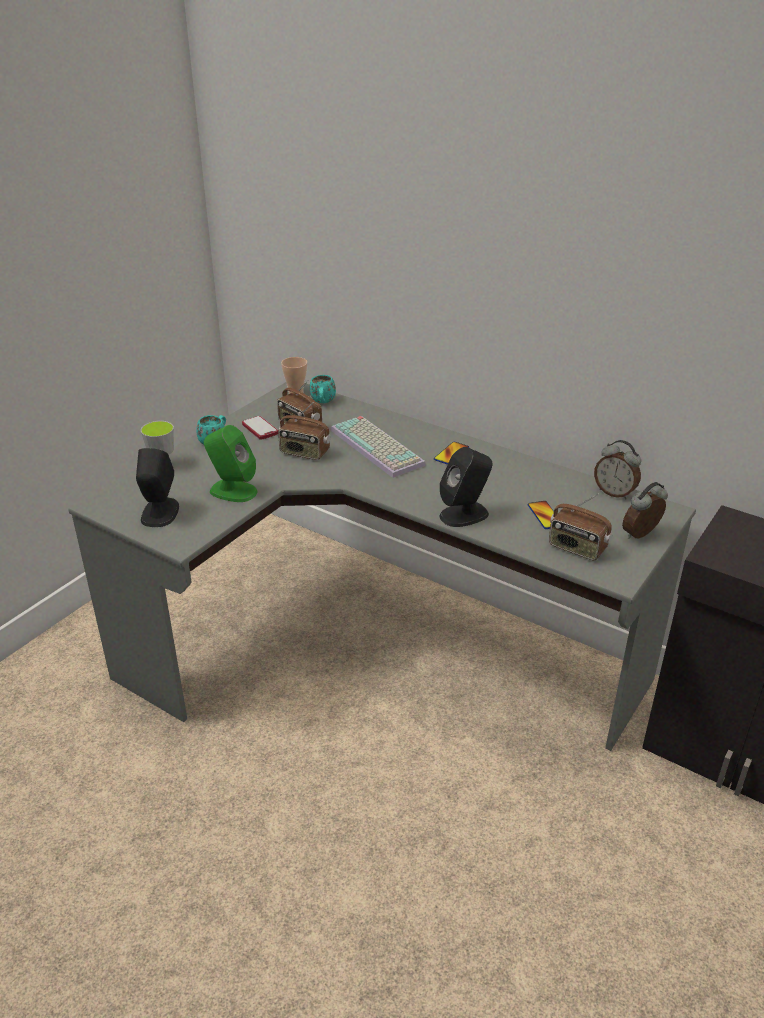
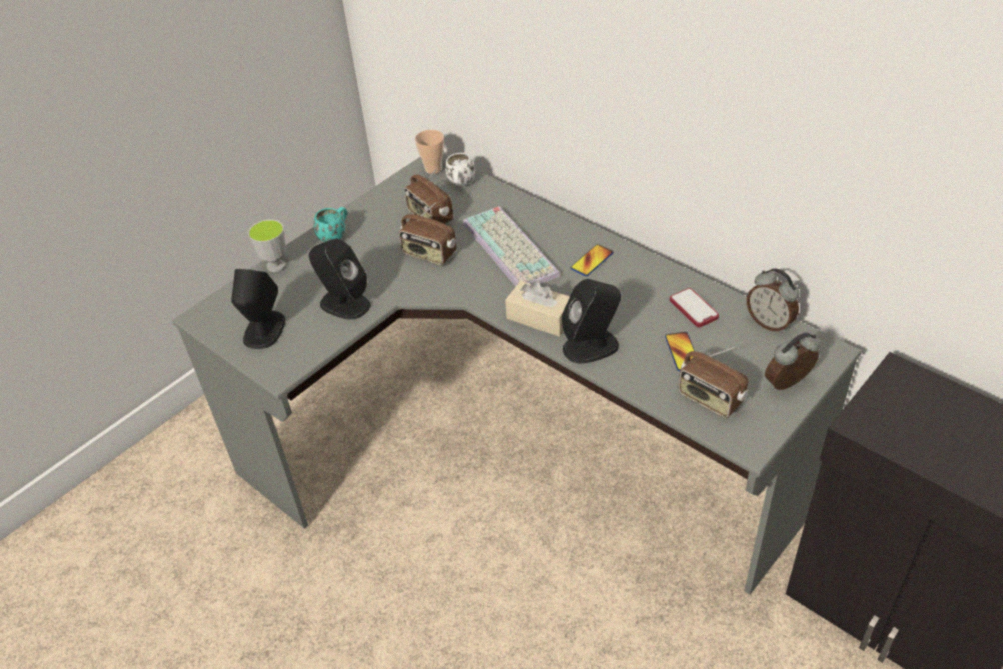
camera: 10 degrees right, 10 degrees up
green speaker [204,425,258,502] -> black speaker [309,239,371,319]
phone [242,416,278,440] -> phone moved to [670,288,719,327]
turquoise mug [310,375,336,403] -> white mug [445,153,475,186]
none -> beige tissue box [505,280,570,337]

